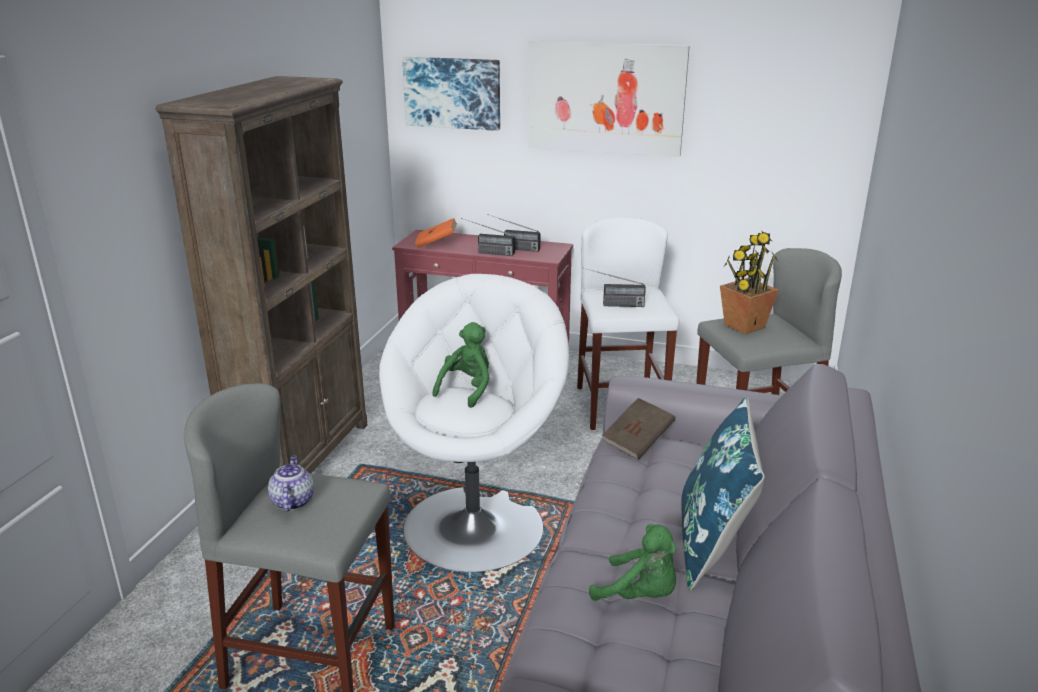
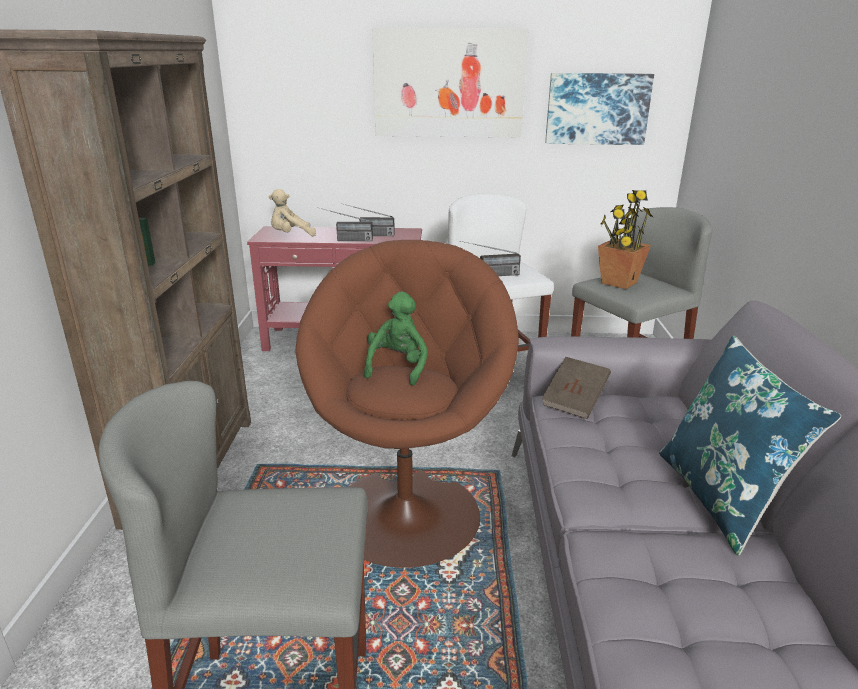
camera: 15 degrees left, 0 degrees up
teapot [268,456,314,512] -> none
white armchair [379,274,569,572] -> brown armchair [295,240,519,568]
picture [402,57,500,131] -> picture moved to [545,73,654,145]
orange book [415,218,457,248] -> beige plush toy [268,189,316,236]
green plush toy [589,524,677,601] -> none

